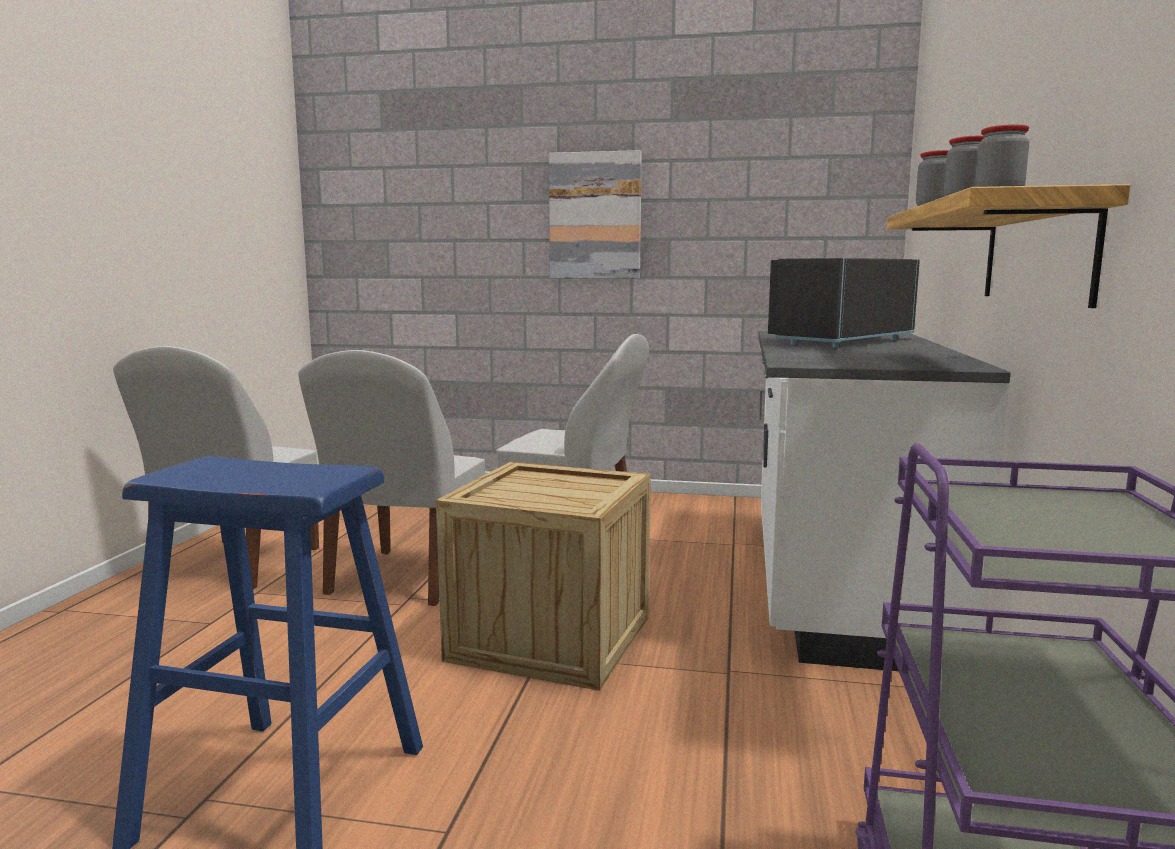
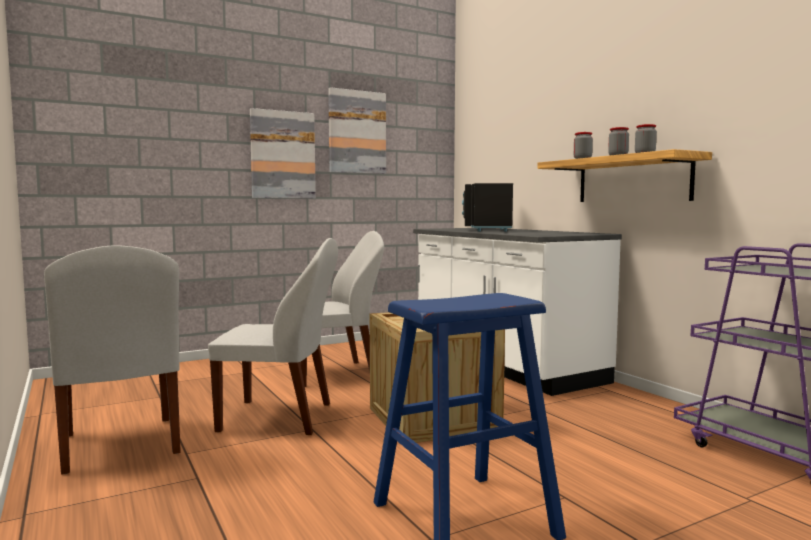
camera: 40 degrees left, 5 degrees down
white chair [298,350,485,606] -> white chair turned 60 degrees counterclockwise [208,238,338,435]
none -> picture [328,87,386,174]

